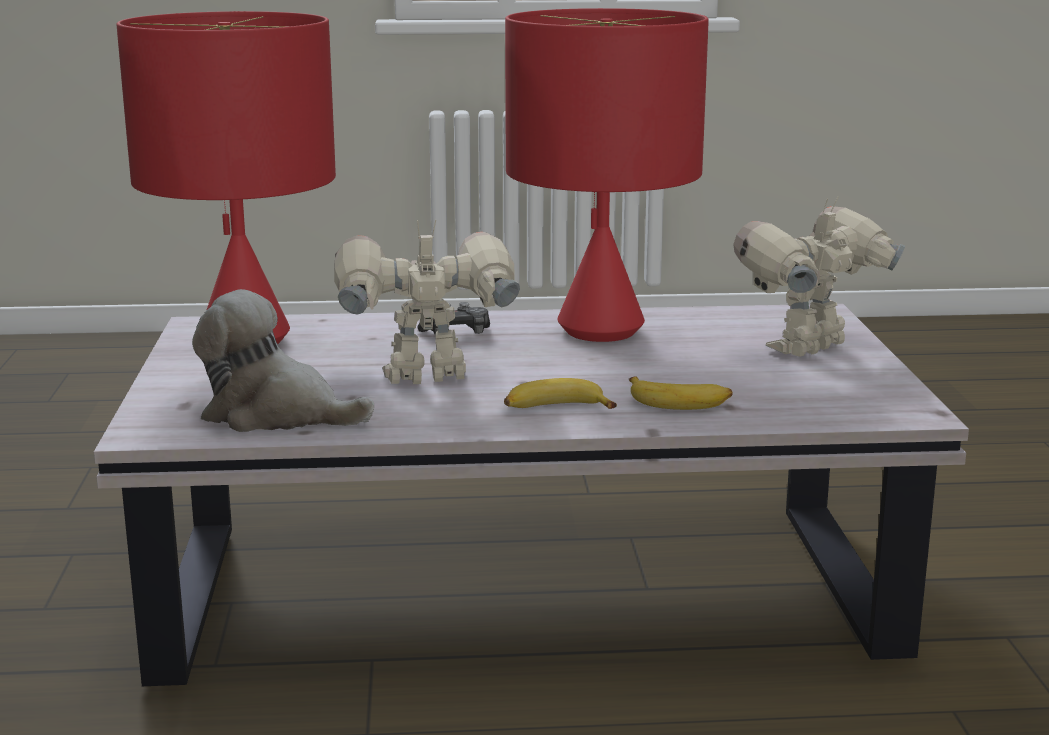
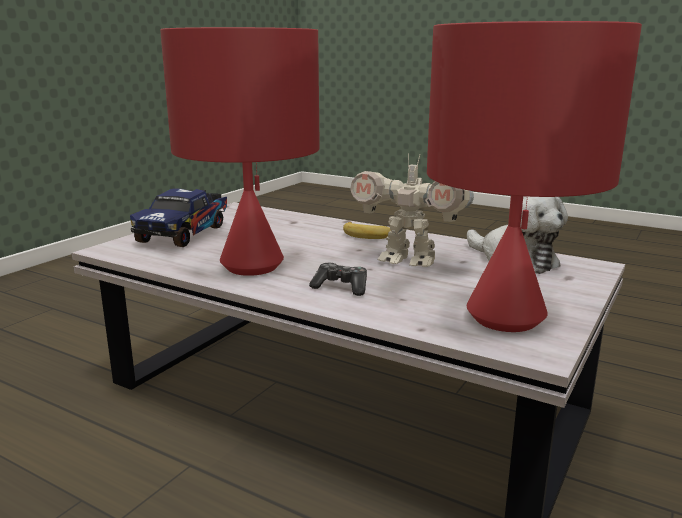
camera: 145 degrees left, 0 degrees up
banana [629,376,733,410] -> none
toy robot [733,196,905,357] -> toy truck [130,188,227,247]

